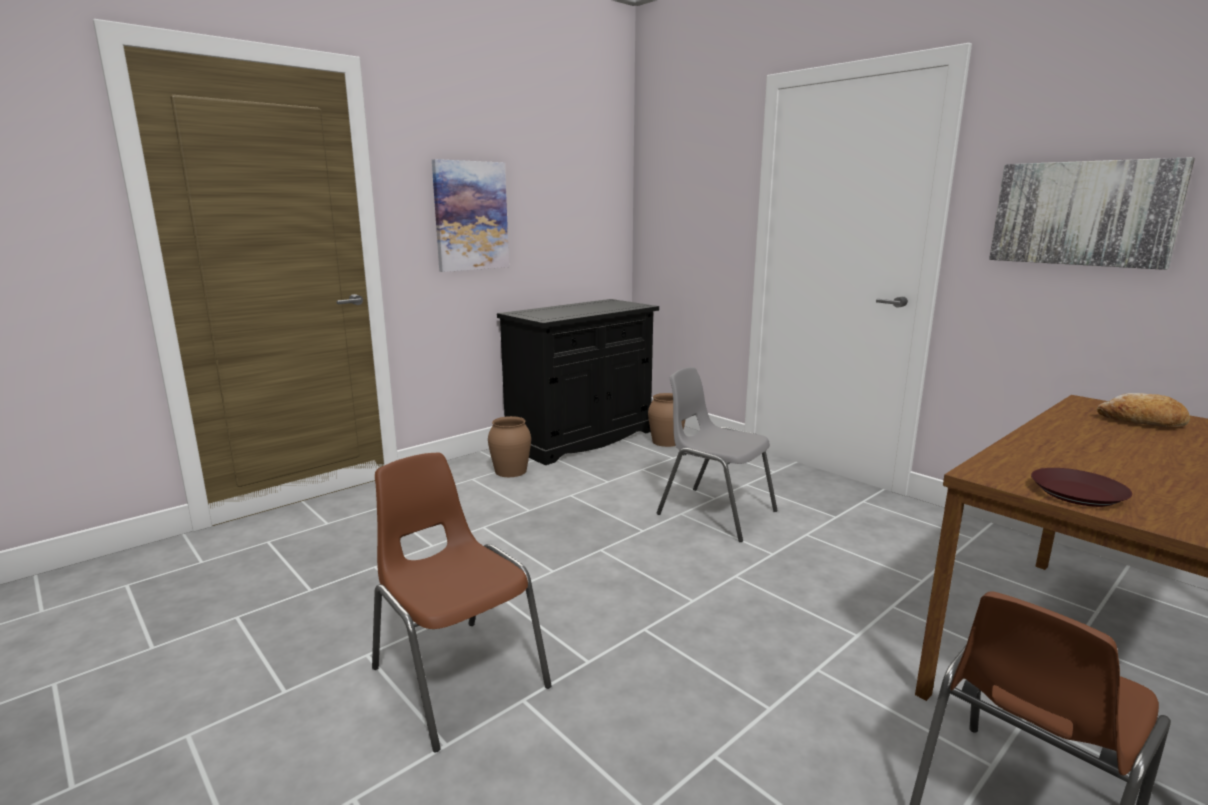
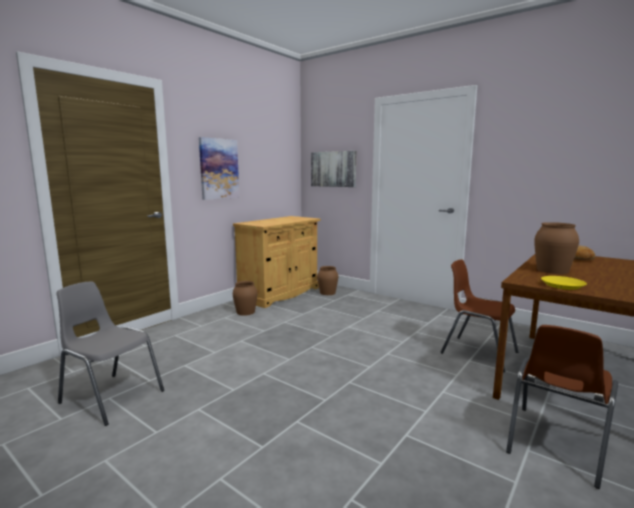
camera: 10 degrees left, 5 degrees down
brown chair [372,453,552,753] -> brown chair moved to [440,260,518,372]
black cabinet [497,299,659,465] -> beige cabinet [233,216,321,308]
grey chair [657,367,778,542] -> grey chair moved to [56,281,164,426]
picture [989,157,1195,270] -> picture moved to [311,151,356,187]
brown plate [1031,468,1132,507] -> yellow plate [541,276,587,290]
none -> brown vase [534,222,579,274]

